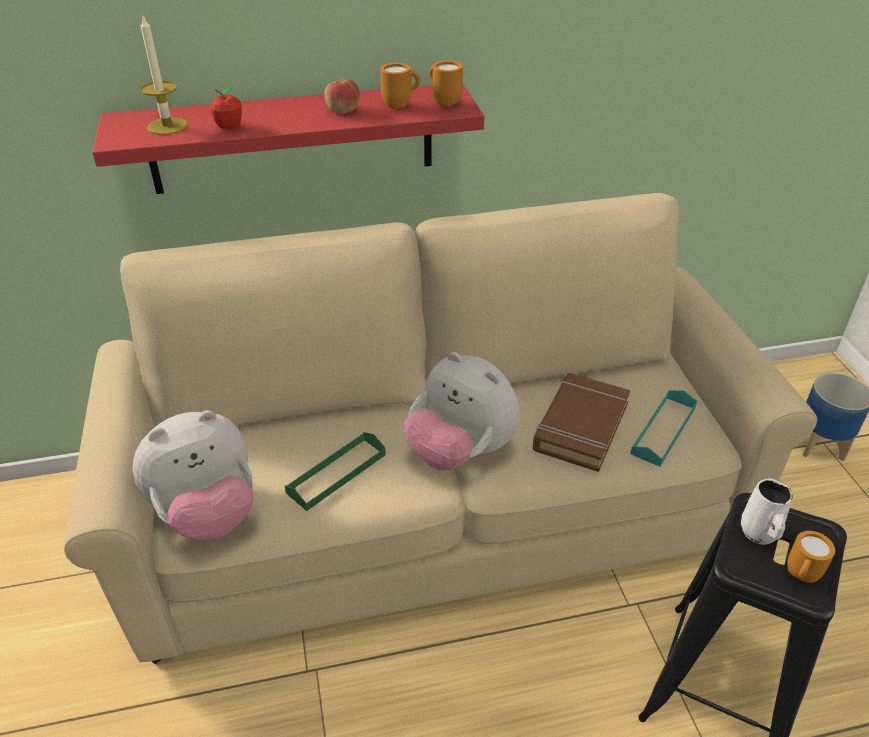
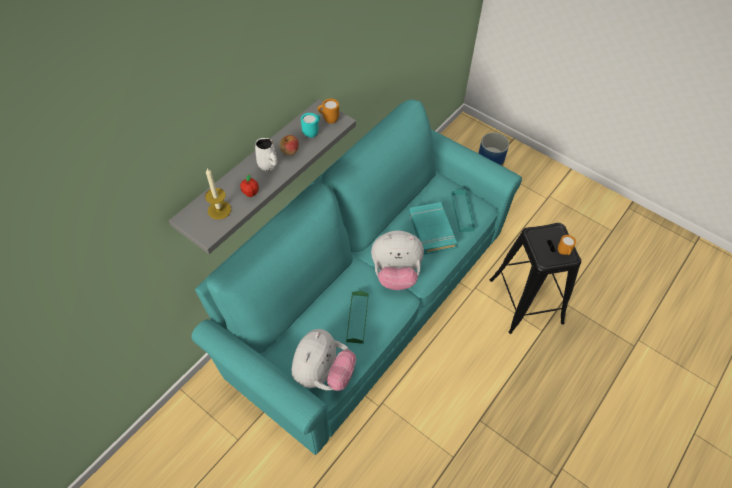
camera: 40 degrees left, 15 degrees up
beige sofa [64,193,817,665] -> turquoise sofa [192,99,522,455]
red shelf [92,85,484,194] -> grey shelf [169,99,356,254]
orange mug [380,63,420,109] -> turquoise mug [301,113,320,138]
brown book [533,373,630,472] -> turquoise book [409,202,457,255]
white mug [741,479,793,545] -> white mug moved to [255,138,277,171]

